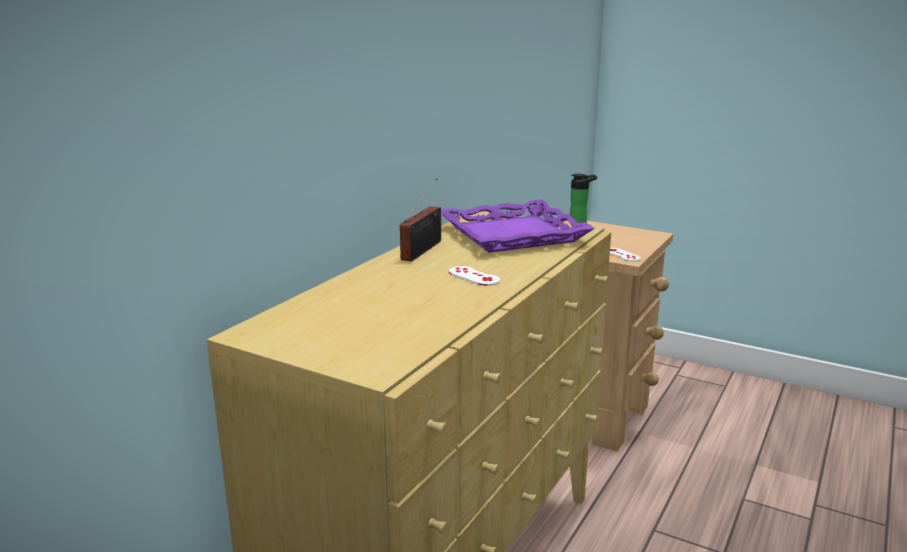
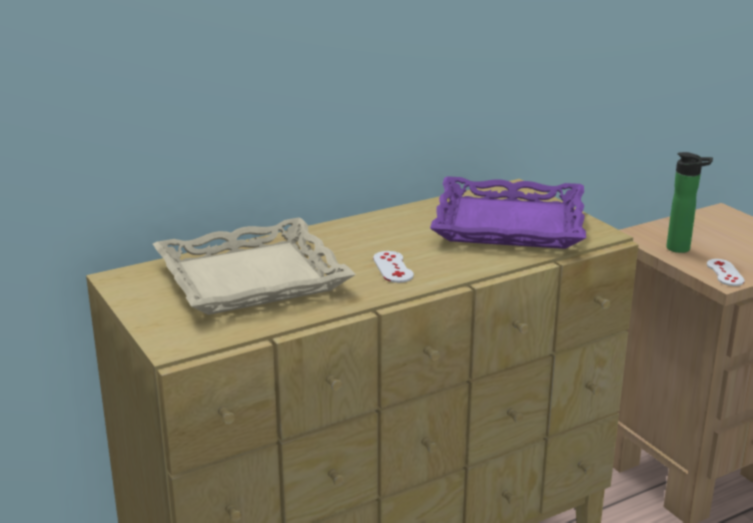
camera: 30 degrees right, 5 degrees up
radio [400,178,441,262] -> none
none -> beige tray [153,217,356,315]

